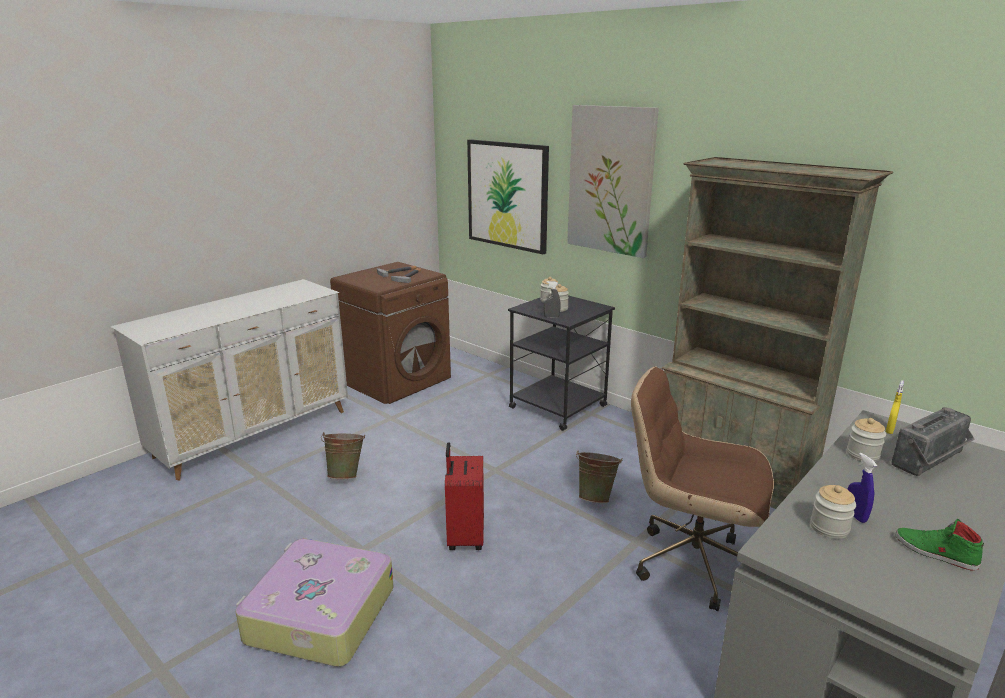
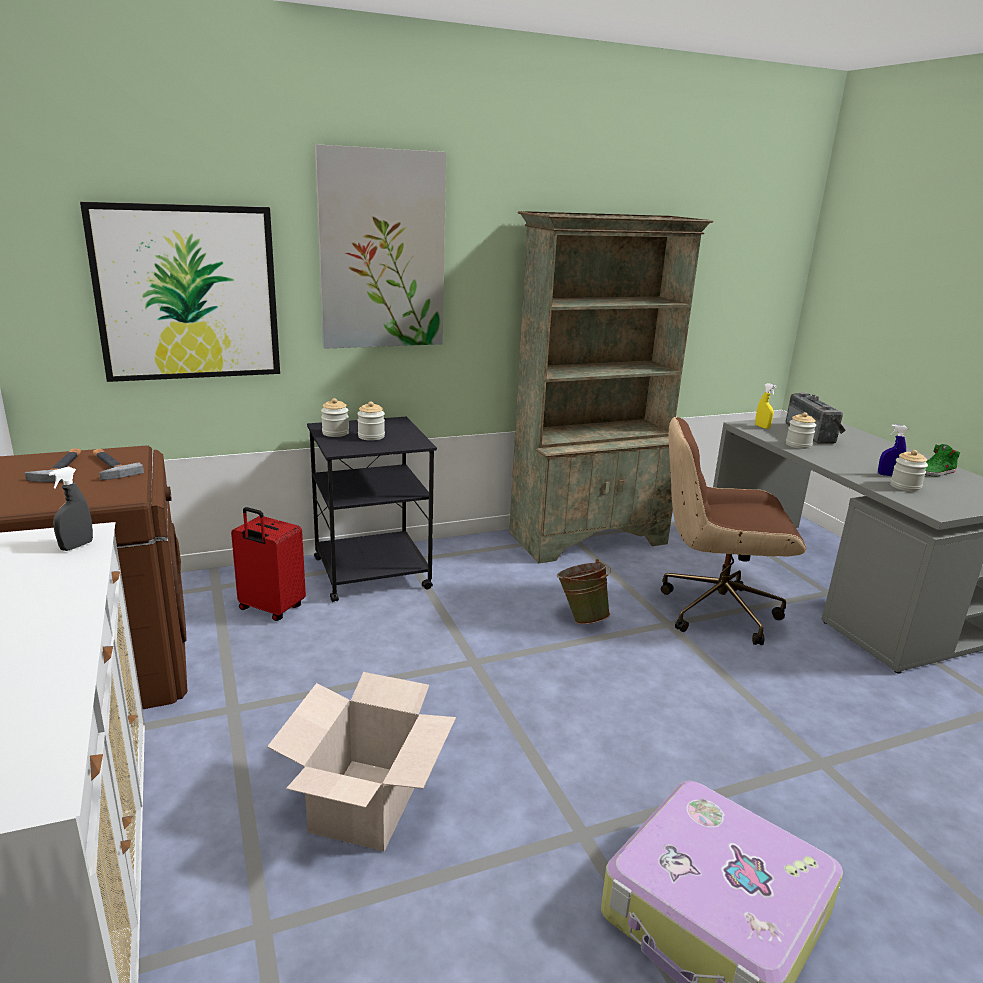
camera: 65 degrees left, 0 degrees up
green bucket [321,432,365,479] -> cardboard box [267,672,456,851]
red suitcase [445,442,484,550] -> red suitcase moved to [231,507,306,621]
grey spray bottle [544,281,561,318] -> grey spray bottle moved to [48,467,93,551]
brown office chair [631,367,774,611] -> brown office chair turned 45 degrees clockwise [661,417,806,645]

